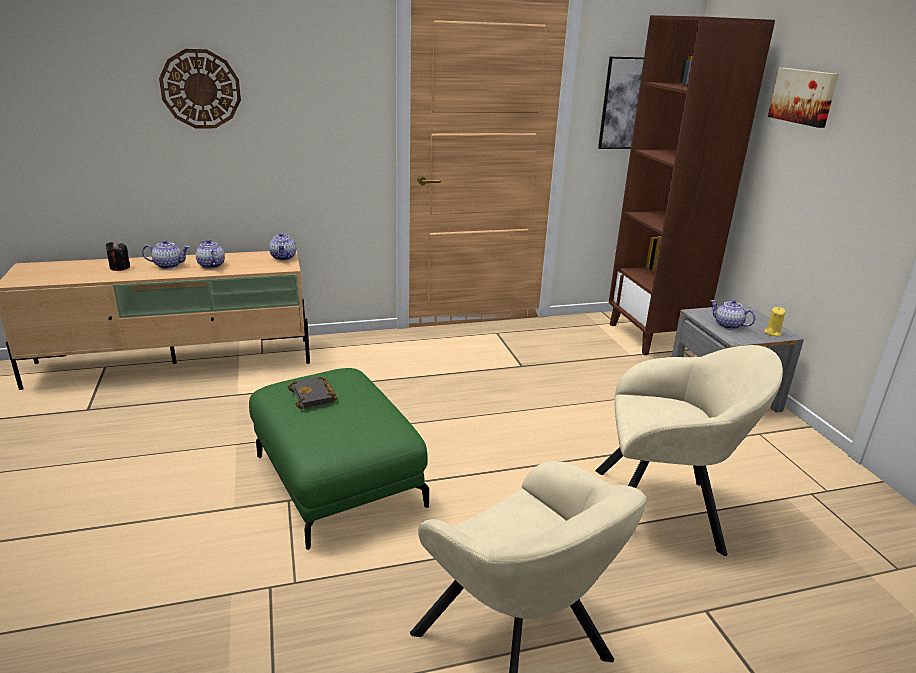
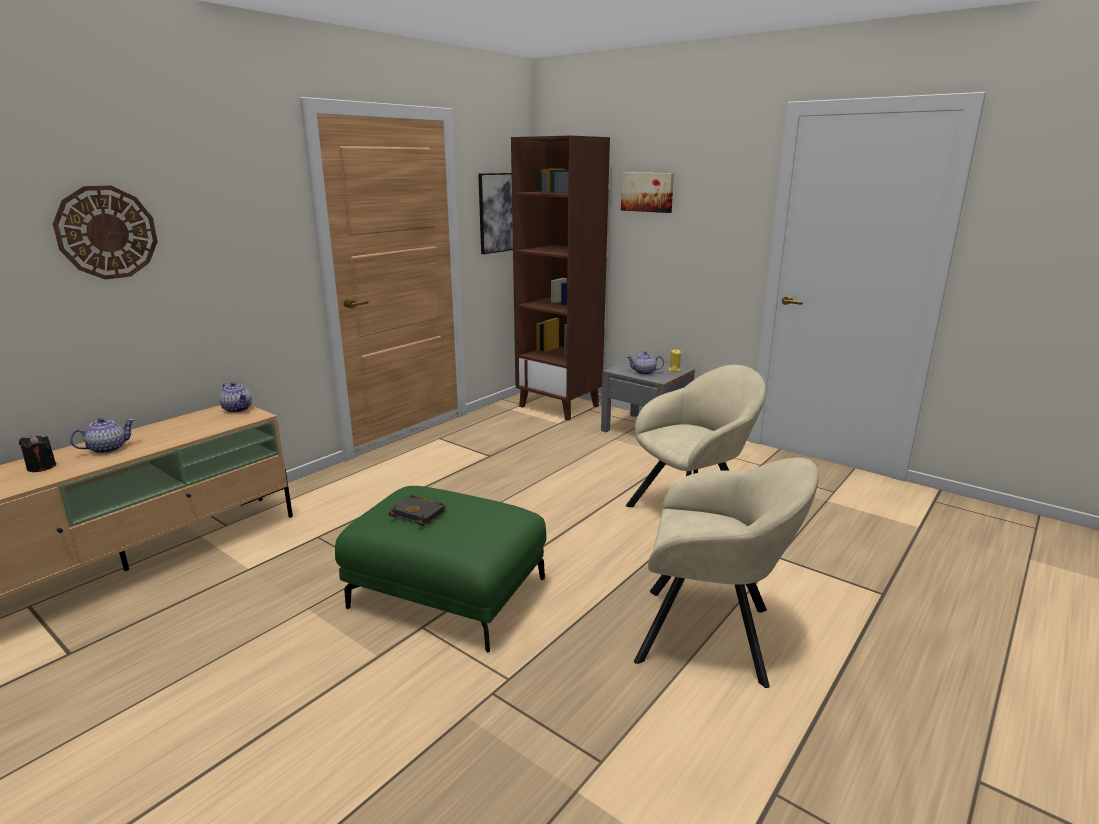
camera: 35 degrees left, 5 degrees down
teapot [196,240,225,269] -> none

